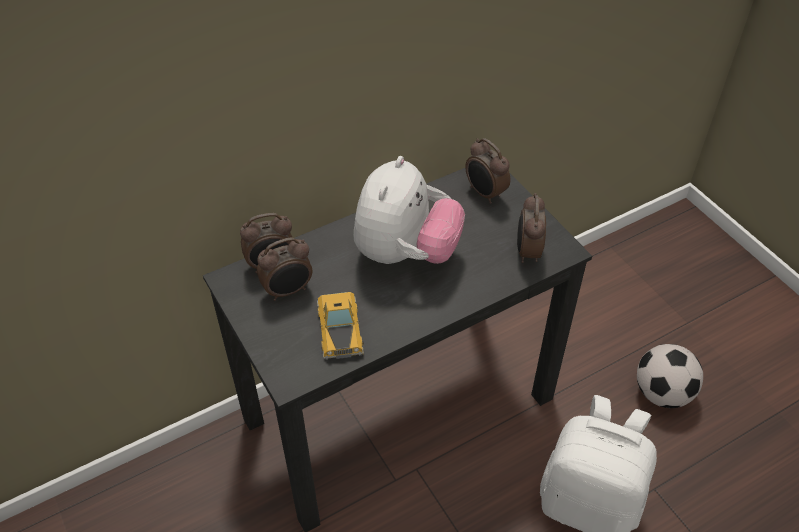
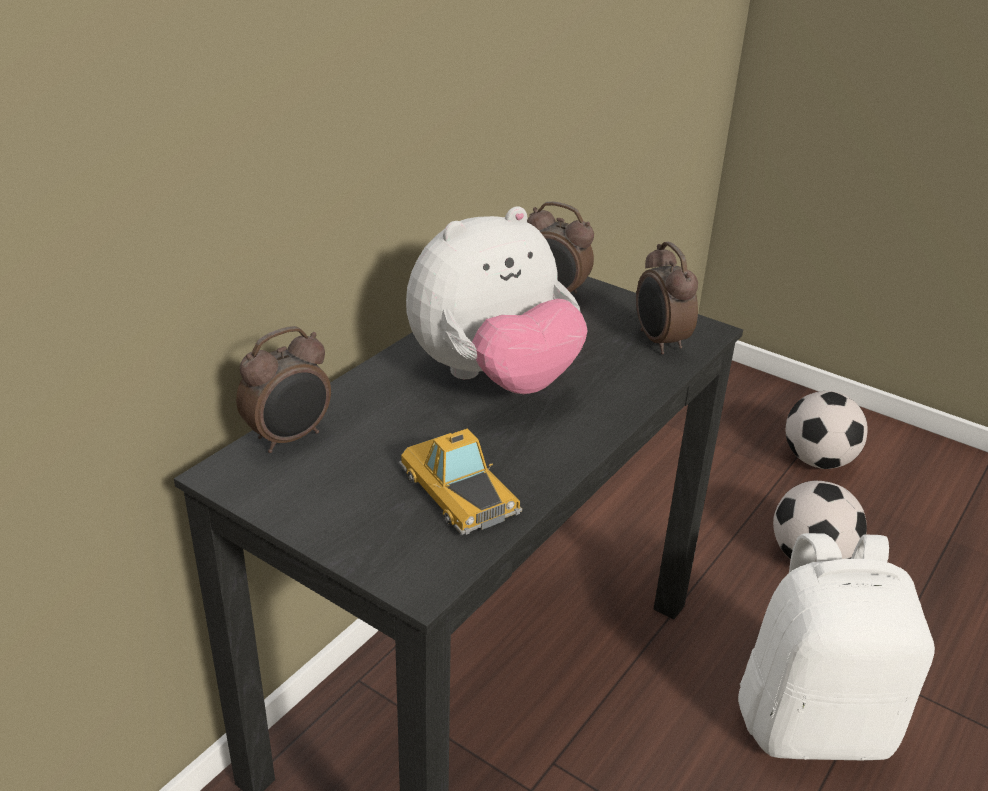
camera: 25 degrees left, 15 degrees down
alarm clock [257,237,313,301] -> none
plush toy [354,156,465,264] -> plush toy turned 60 degrees clockwise [406,206,587,394]
none -> football [786,391,868,469]

